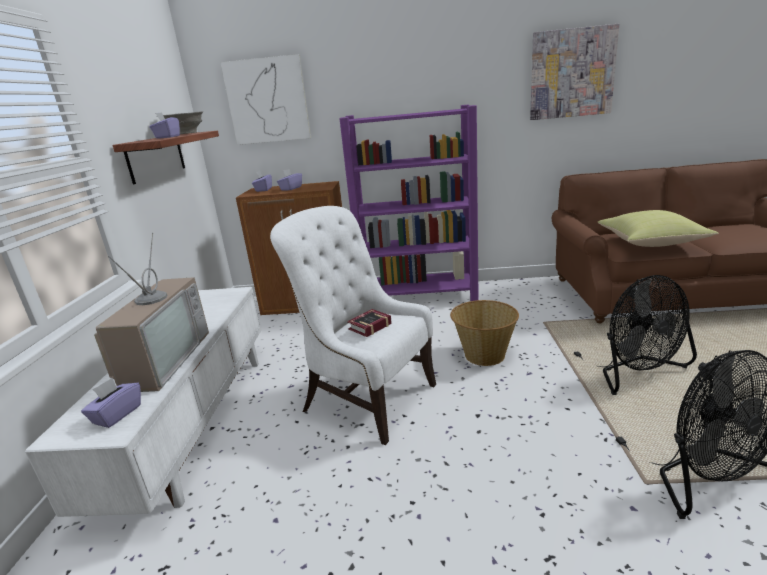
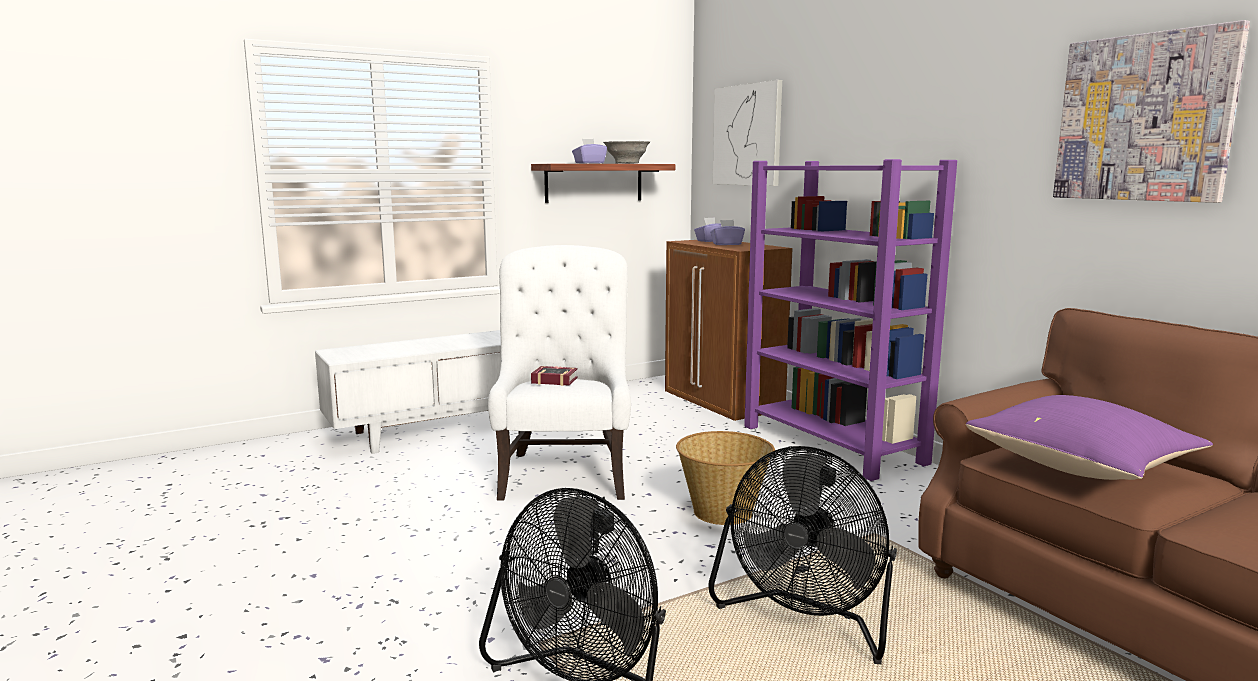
camera: 55 degrees right, 10 degrees down
purple tissue box [81,378,141,428] -> none
television [94,233,209,392] -> none
yellow pillow [598,210,718,247] -> purple pillow [966,395,1213,480]

